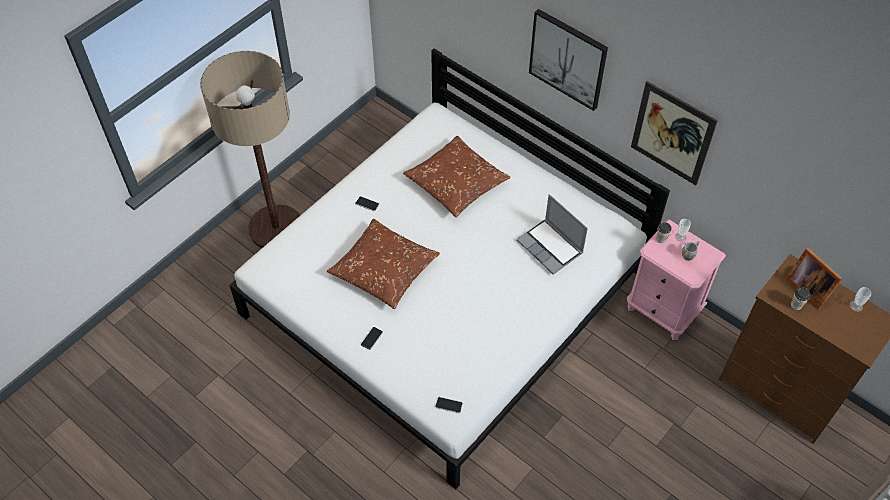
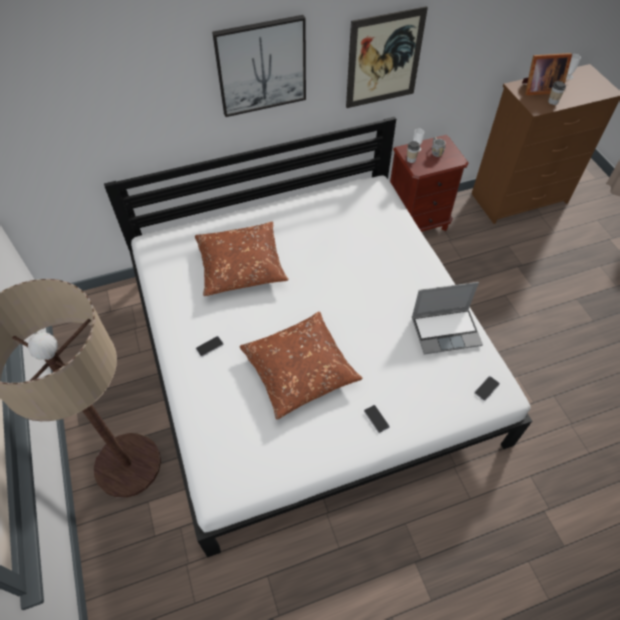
camera: 60 degrees left, 0 degrees up
laptop [516,194,588,275] -> laptop moved to [412,282,483,355]
pink nightstand [627,220,726,340] -> brown nightstand [390,135,469,232]

